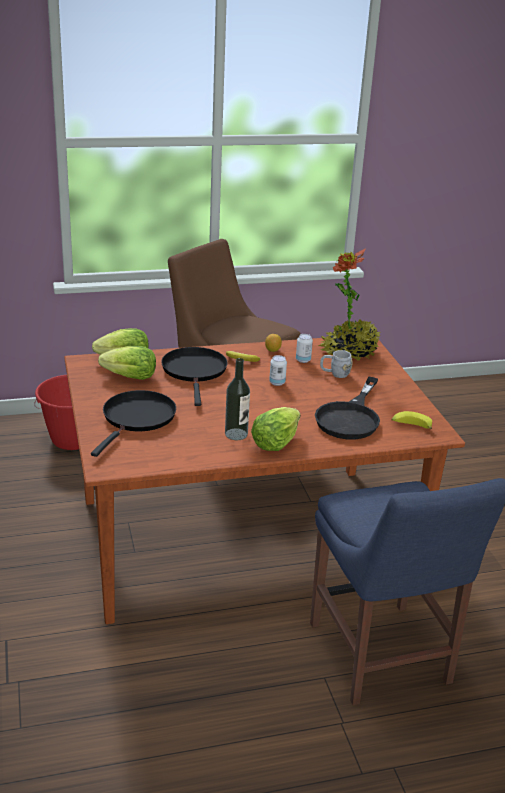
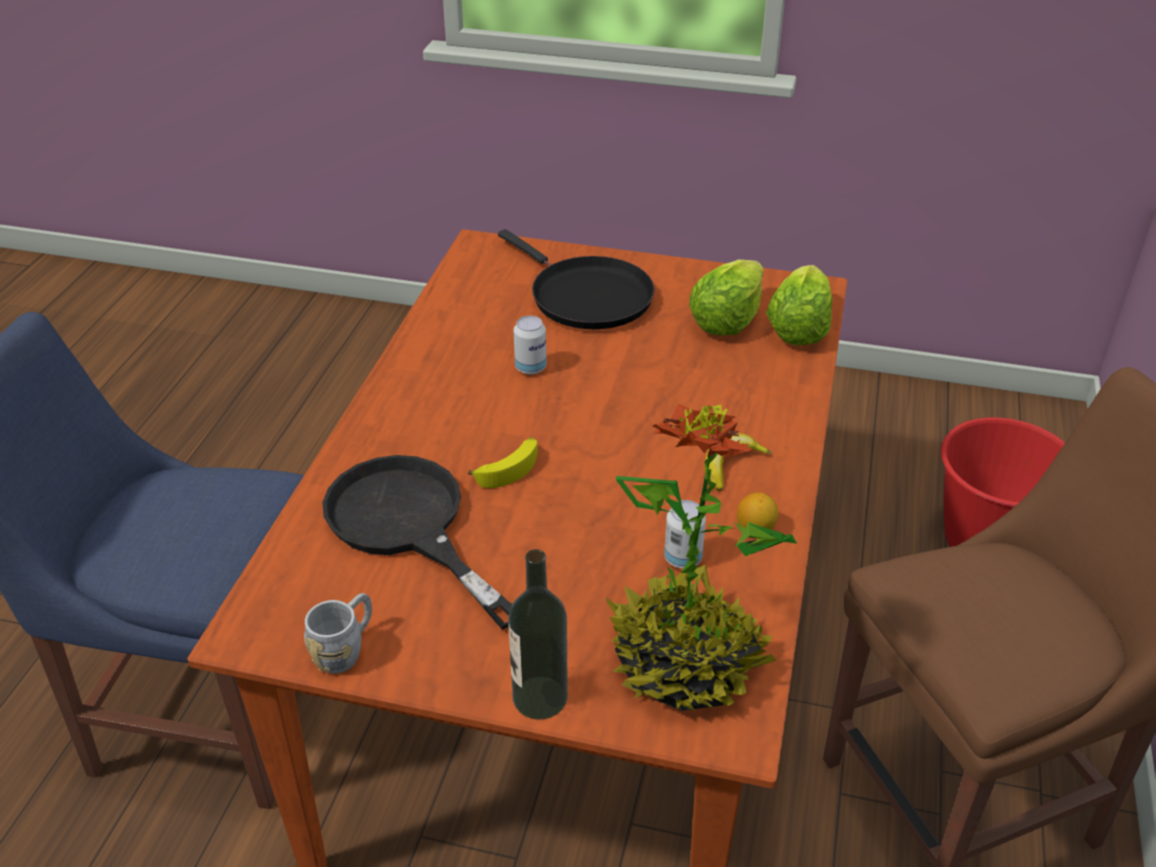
camera: 120 degrees right, 10 degrees up
black frying pan [161,347,228,406] -> none
bottle [225,358,250,440] -> bottle moved to [508,549,568,720]
lettuce [251,407,301,451] -> none
can [269,355,287,386] -> can moved to [514,316,547,375]
grey mug [320,350,353,378] -> grey mug moved to [304,593,372,674]
banana [392,411,432,429] -> banana moved to [468,437,538,488]

